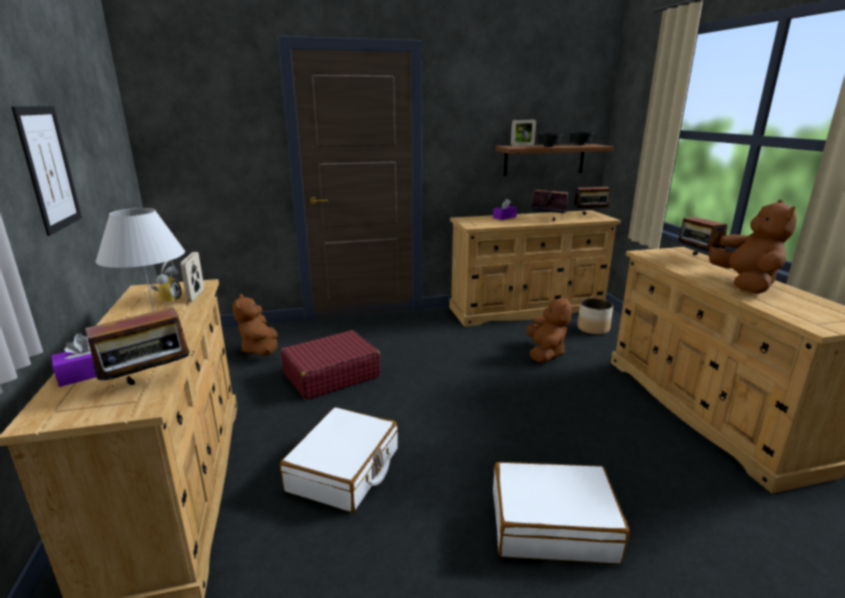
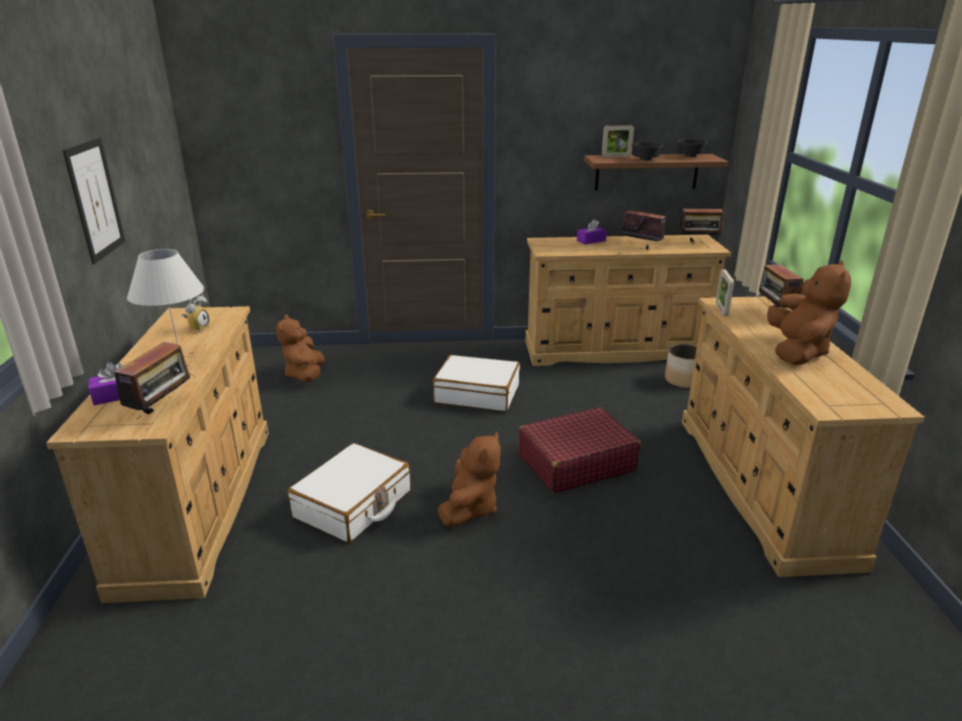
camera: 10 degrees right, 5 degrees up
radio [85,307,194,388] -> radio turned 45 degrees counterclockwise [114,342,195,419]
picture frame [180,252,204,302] -> picture frame moved to [716,269,734,316]
red suitcase [281,330,380,400] -> red suitcase moved to [518,407,641,493]
white suitcase [493,462,629,564] -> white suitcase moved to [433,355,520,411]
brown plush toy [527,296,572,363] -> brown plush toy moved to [438,432,501,527]

